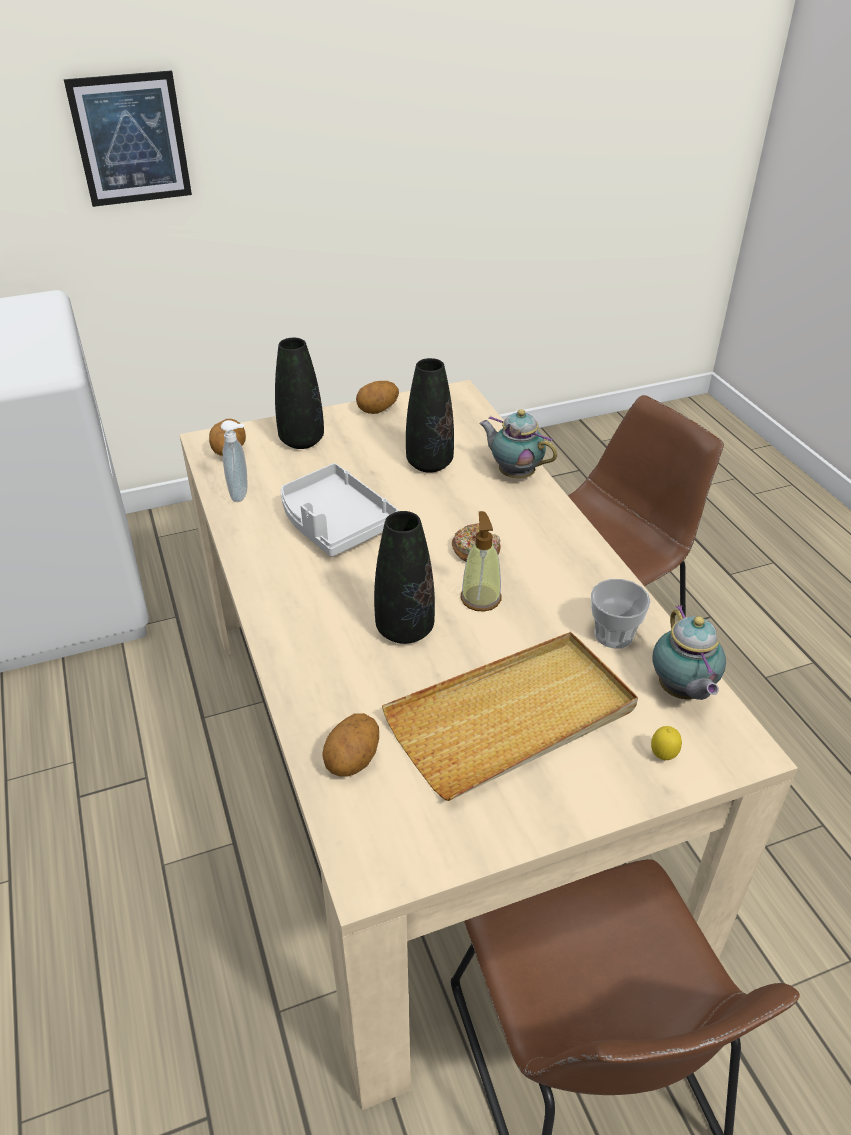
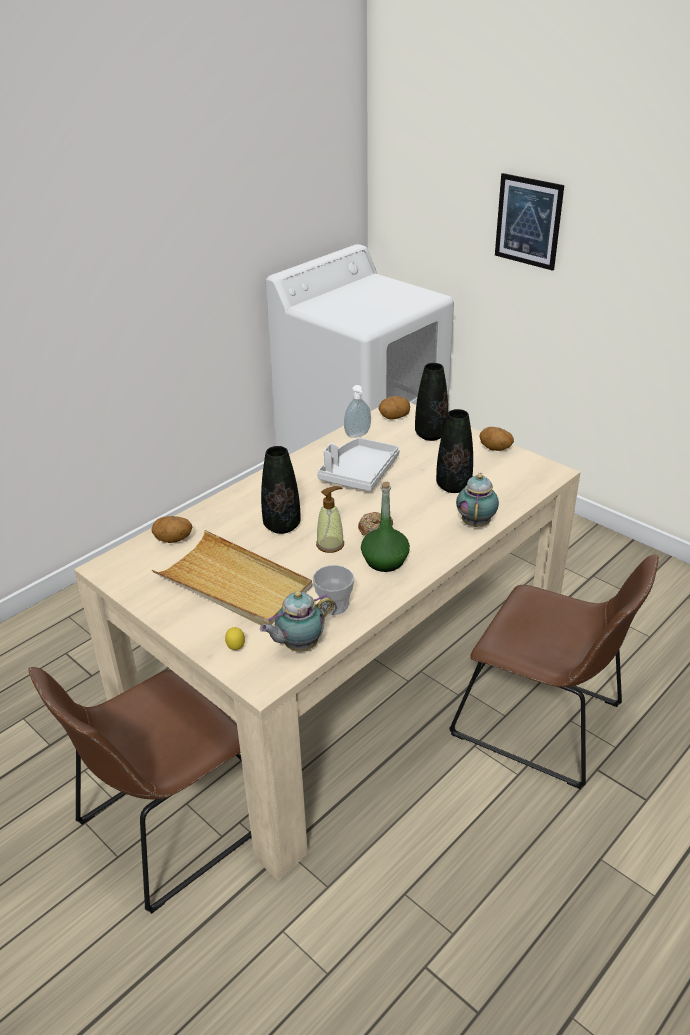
camera: 65 degrees right, 5 degrees down
none -> green bottle [361,482,410,572]

